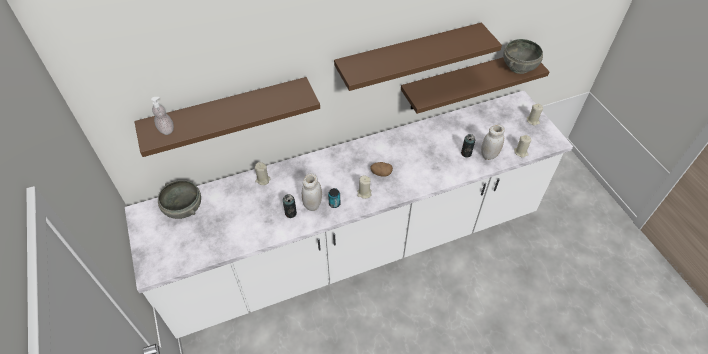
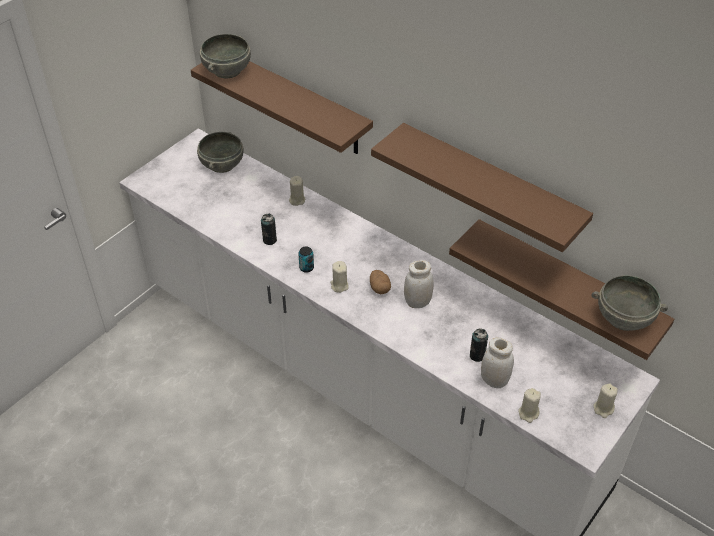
camera: 60 degrees right, 5 degrees down
soap dispenser [151,97,174,135] -> grey bowl [200,34,251,78]
white jar [302,173,322,211] -> white jar moved to [404,260,434,308]

